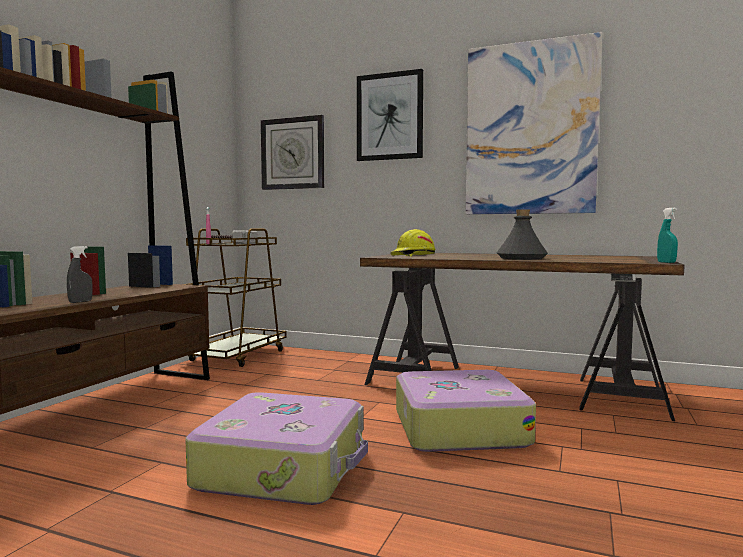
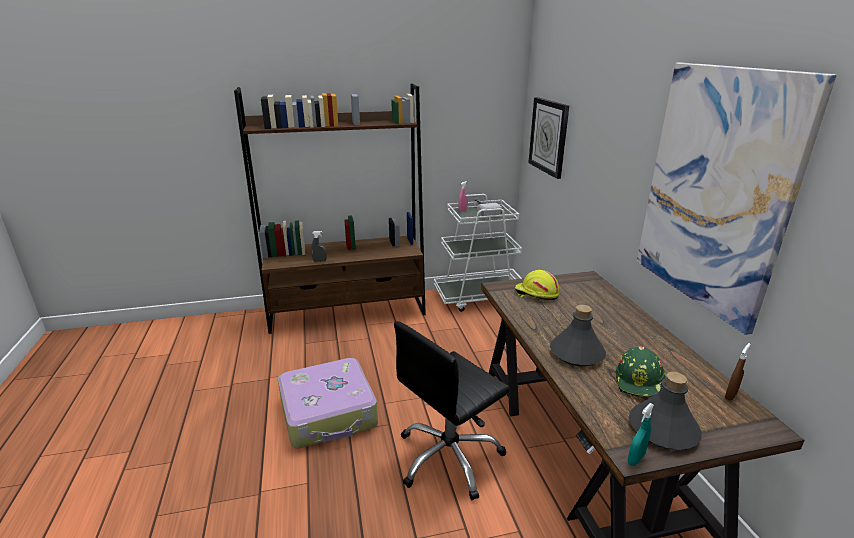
camera: 55 degrees right, 20 degrees up
brown cart [183,229,287,367] -> white cart [434,194,522,312]
picture [357,69,423,161] -> none
suitcase [396,370,536,452] -> black office chair [394,321,510,500]
none -> green hard hat [616,346,666,397]
none -> grey bottle [629,372,702,450]
none -> brown spray bottle [725,343,751,401]

